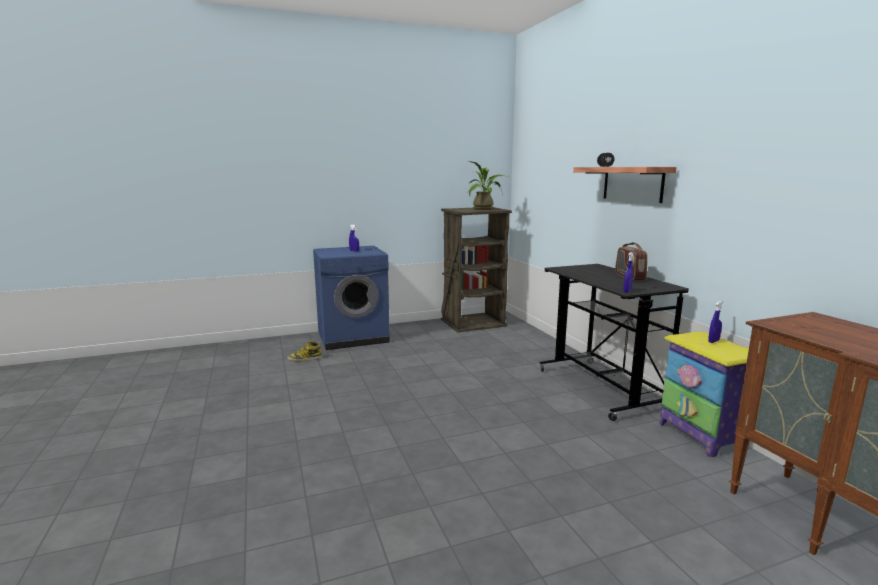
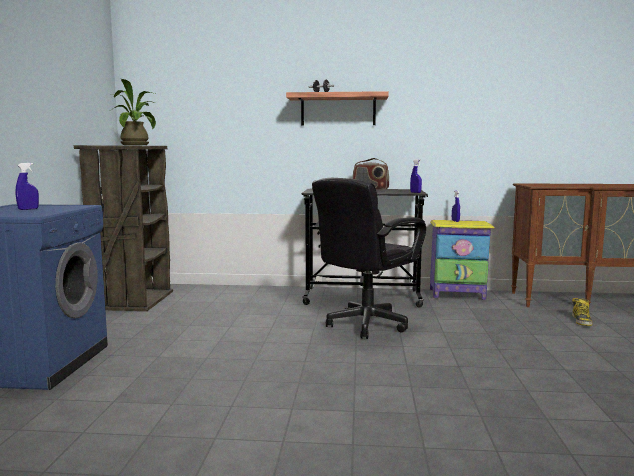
camera: 65 degrees left, 5 degrees down
boot [287,341,322,361] -> boot moved to [572,298,593,326]
none -> black office chair [312,178,426,339]

